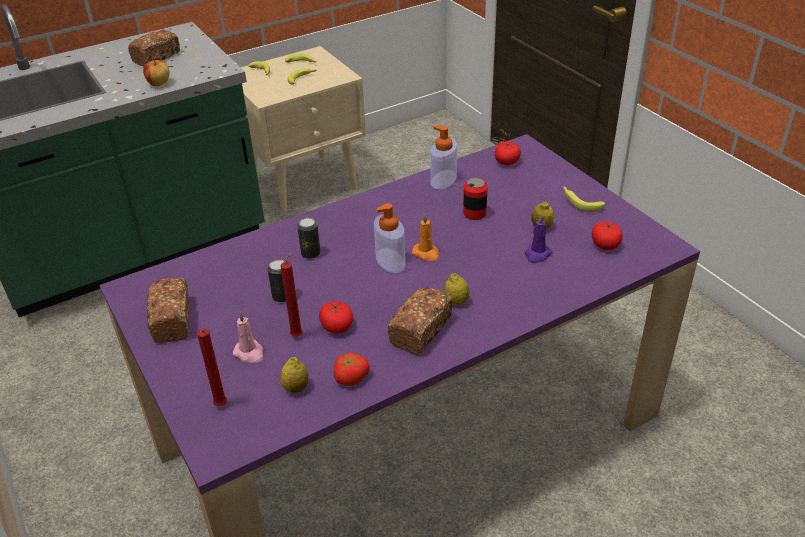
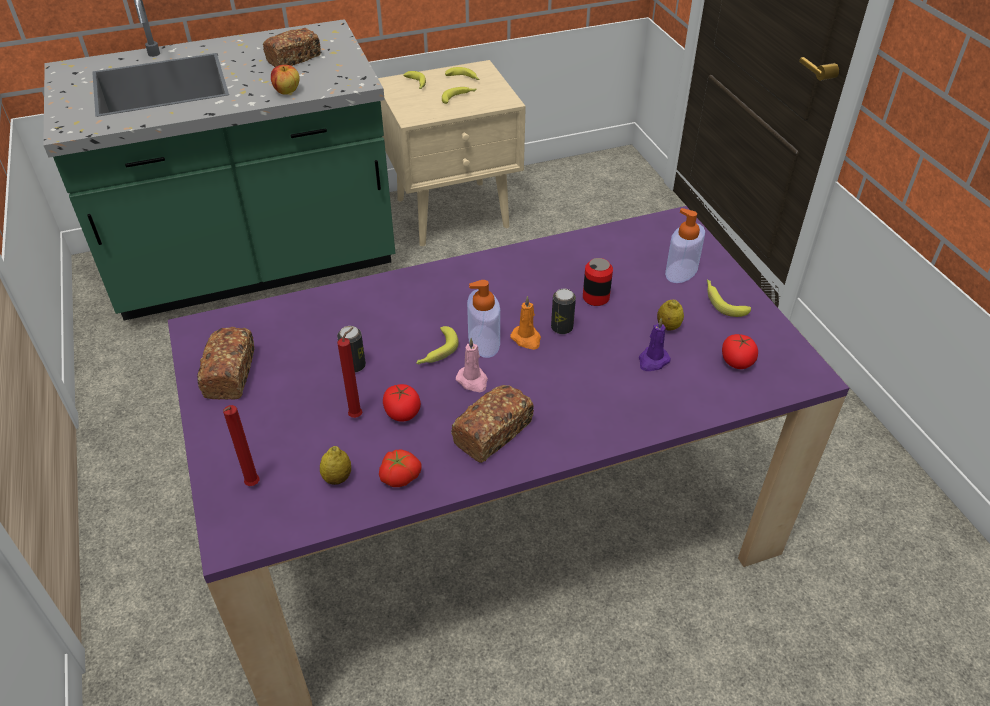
camera: 10 degrees right, 5 degrees up
pink candle [233,311,263,363] -> pink candle moved to [456,338,488,392]
can [297,218,321,259] -> can moved to [551,289,576,334]
soap dispenser [430,125,457,189] -> soap dispenser moved to [665,208,705,283]
lemon [444,273,469,305] -> none
tomato [495,141,521,165] -> none
none -> banana [416,326,459,364]

